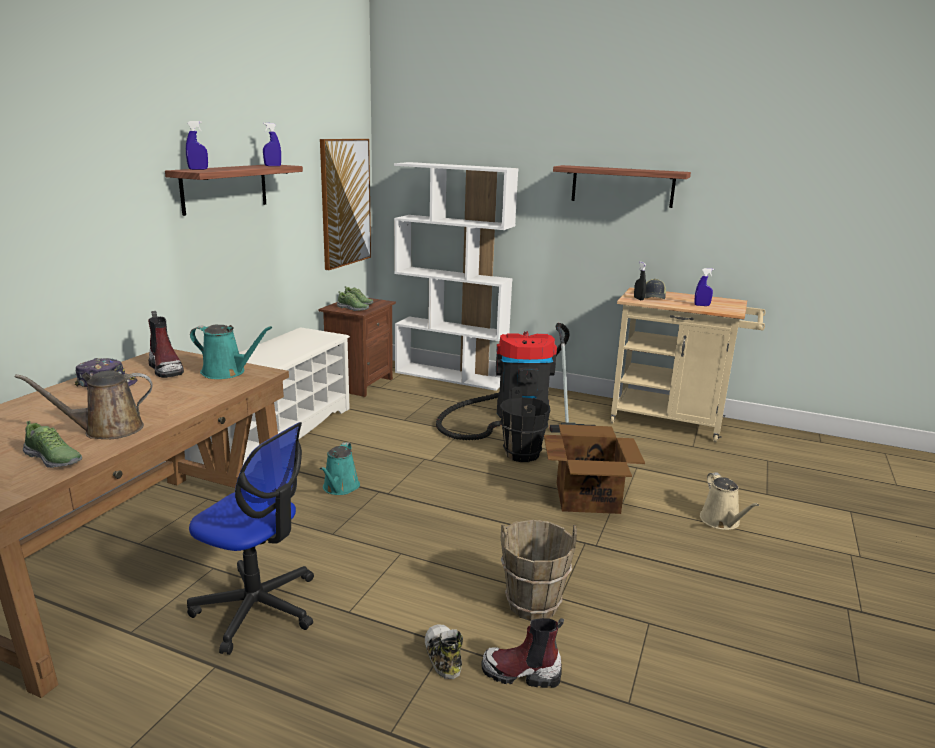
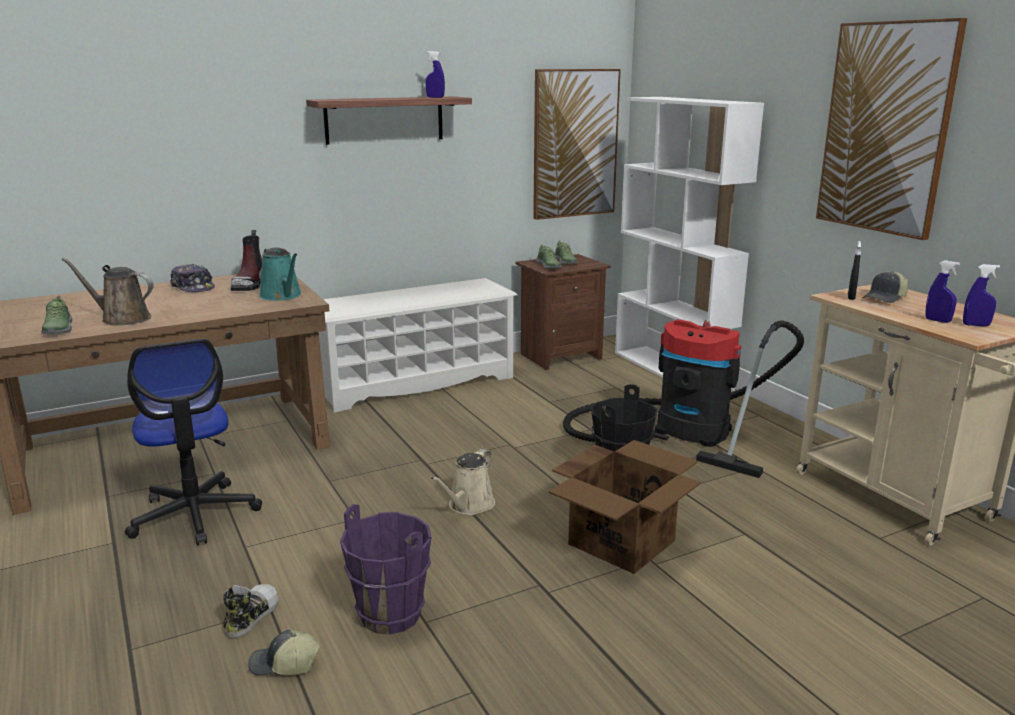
camera: 40 degrees right, 0 degrees up
blue spray bottle [186,121,208,170] -> blue spray bottle moved to [963,264,1000,327]
turquoise watering can [320,442,360,495] -> none
boot [481,618,564,688] -> cap [248,629,320,676]
brown bucket [501,520,577,621] -> purple bucket [340,504,432,635]
shelf [553,165,691,208] -> picture [816,18,967,240]
beige watering can [700,472,759,530] -> beige watering can moved to [431,449,495,515]

